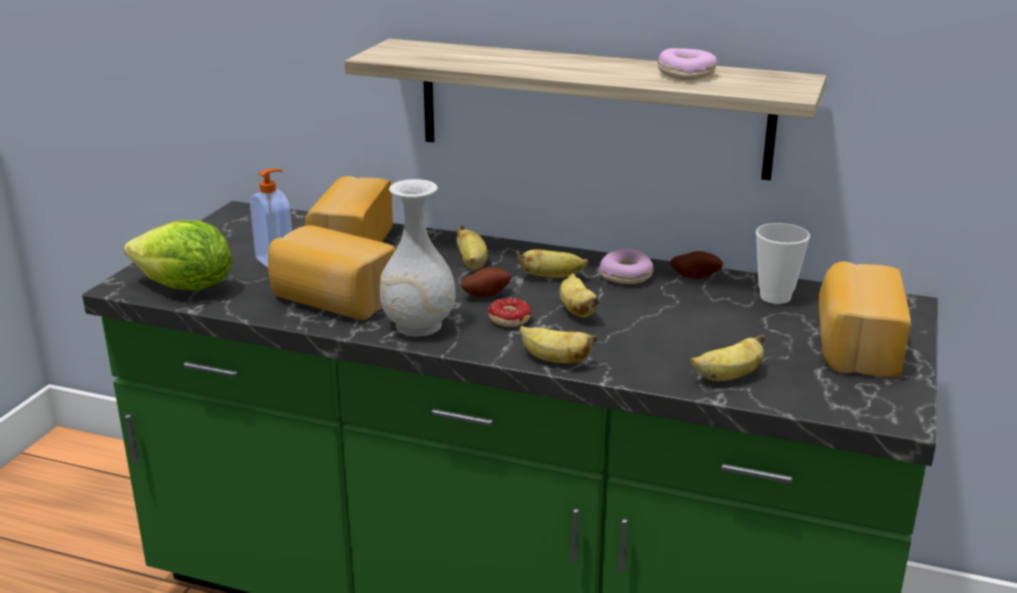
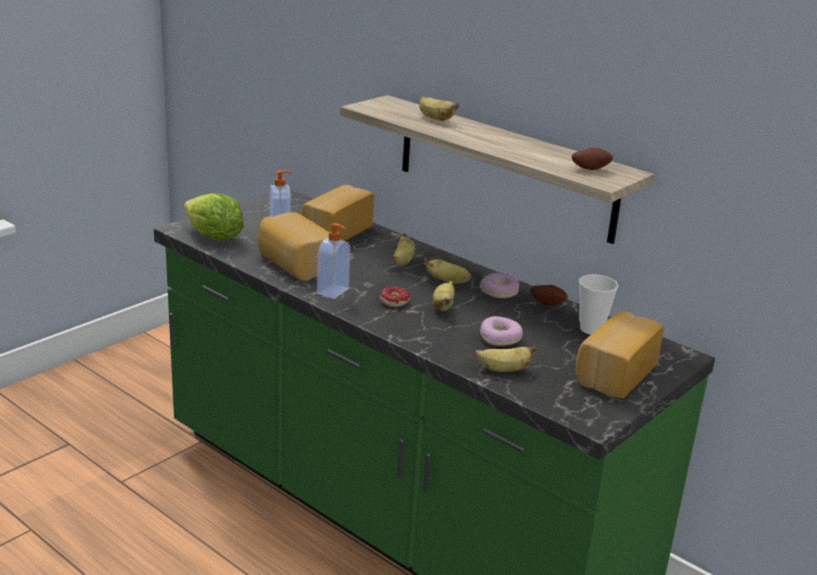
camera: 20 degrees right, 0 degrees up
white vase [380,179,456,337] -> soap dispenser [317,223,350,299]
potato [461,268,511,297] -> potato moved to [572,148,613,170]
banana [520,326,597,363] -> banana moved to [419,97,459,121]
donut [658,48,717,80] -> donut moved to [480,316,523,346]

